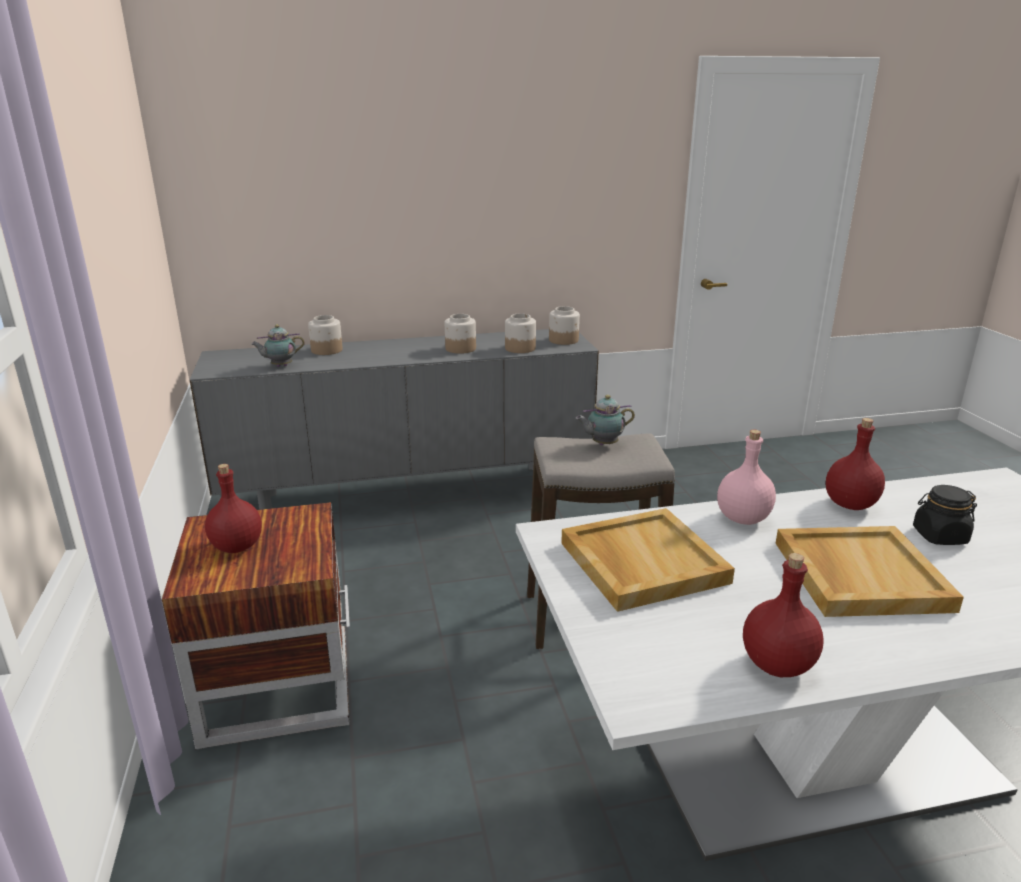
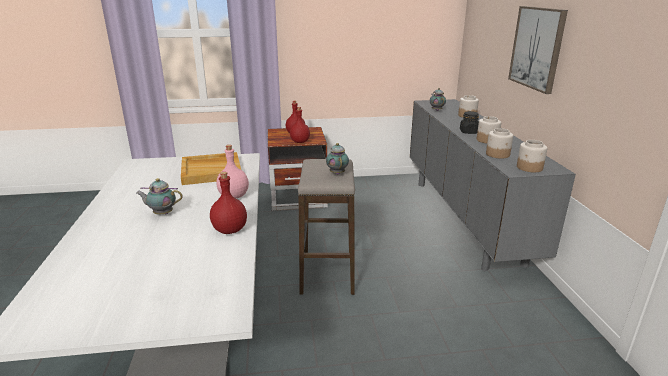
camera: 95 degrees right, 0 degrees up
red bottle [743,553,824,677] -> red bottle moved to [290,107,310,143]
beige tray [776,526,964,617] -> teapot [136,178,183,214]
black jar [913,485,977,545] -> black jar moved to [460,111,479,134]
none -> picture [508,6,568,94]

